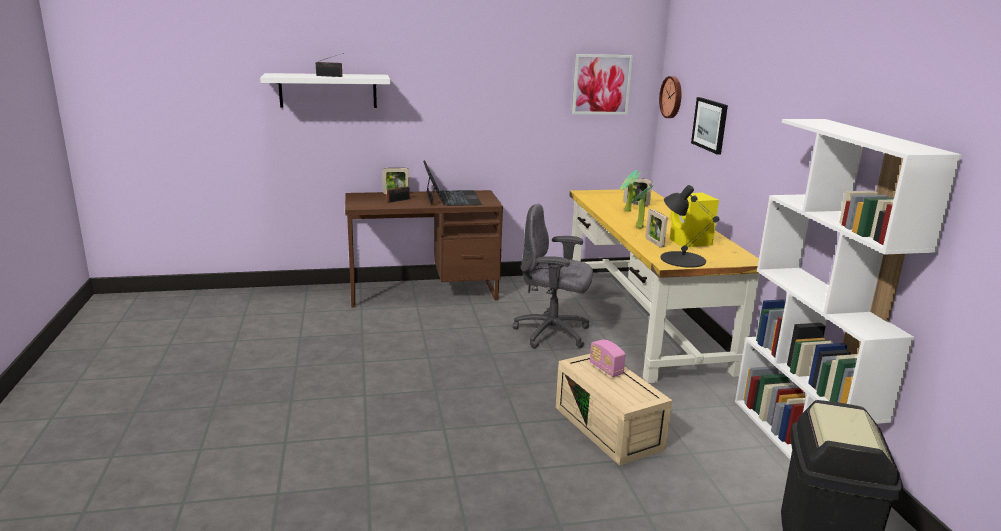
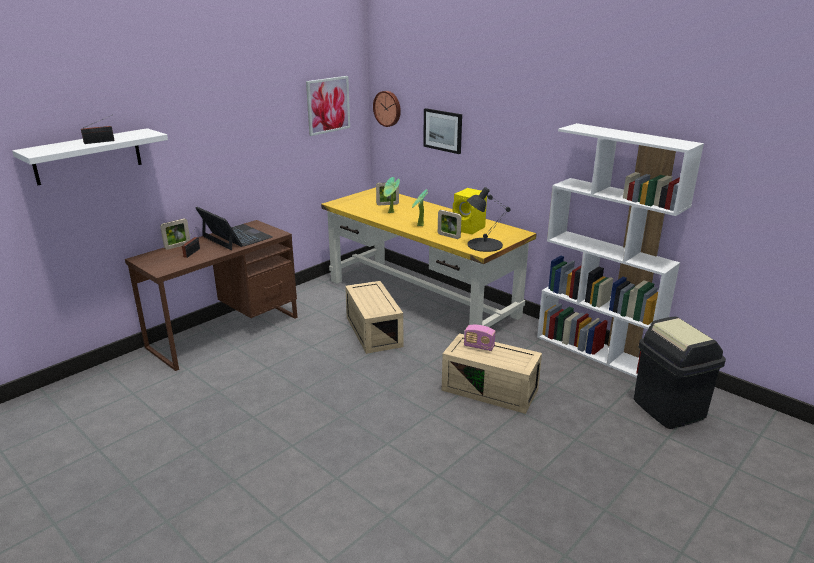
camera: 35 degrees left, 5 degrees up
grey office chair [512,204,593,349] -> beige storage box [345,281,403,354]

